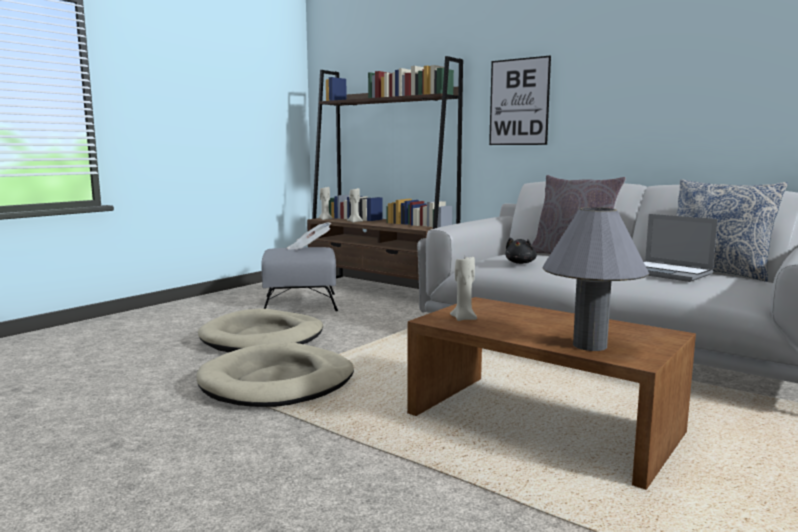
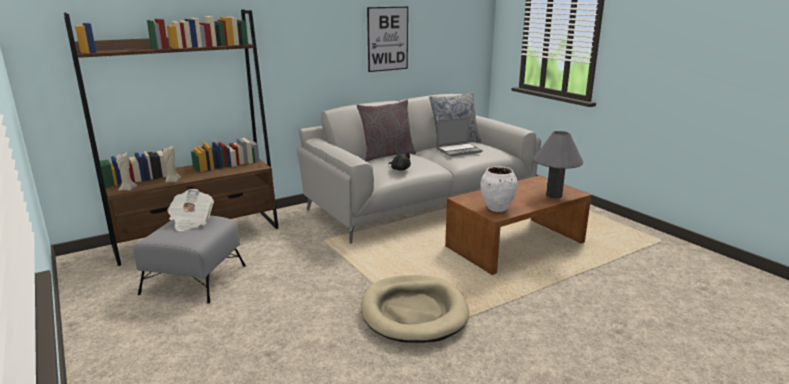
camera: 70 degrees left, 10 degrees up
beige dog bed [198,308,323,352] -> none
beige candle [450,257,477,321] -> white vase [480,166,518,212]
picture [489,56,551,145] -> picture moved to [367,7,408,72]

